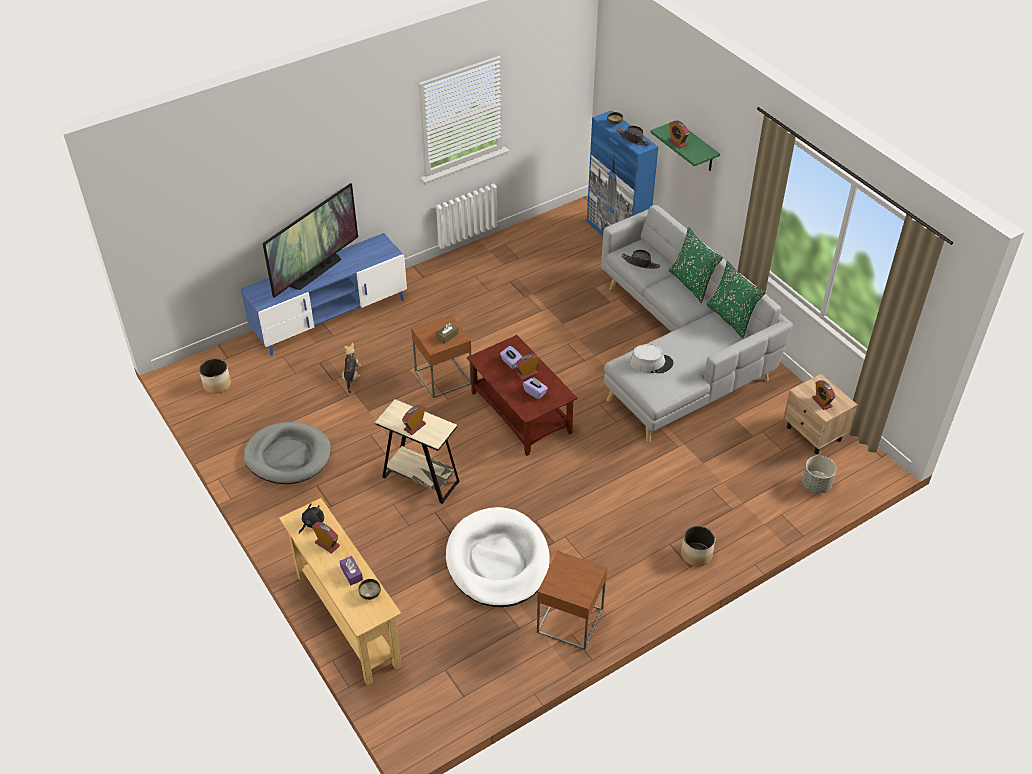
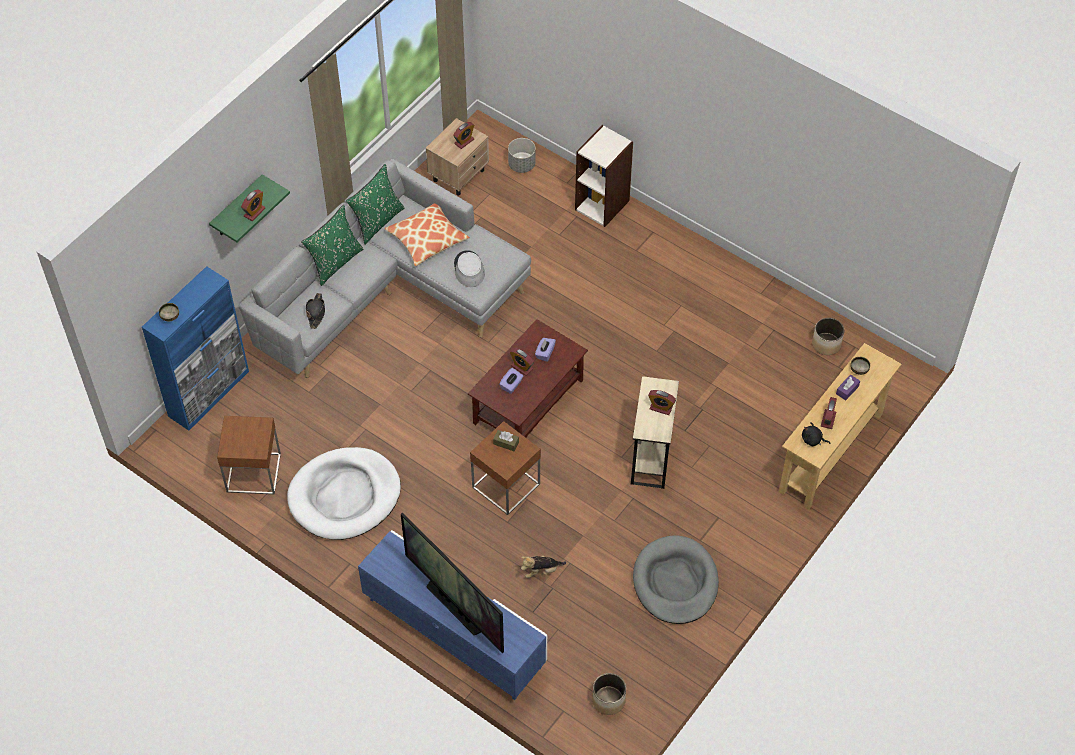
camera: 110 degrees left, 10 degrees up
television [263,183,358,298] -> television turned 150 degrees counterclockwise [401,513,504,653]
white dog bed [446,507,550,607] -> white dog bed moved to [287,447,401,540]
brown side table [537,551,607,650] -> brown side table moved to [217,416,281,494]
black hat [616,126,651,146] -> none
planter [681,526,715,567] -> planter moved to [812,318,844,355]
none -> pillow [385,204,470,266]
none -> bookcase [575,125,633,227]

